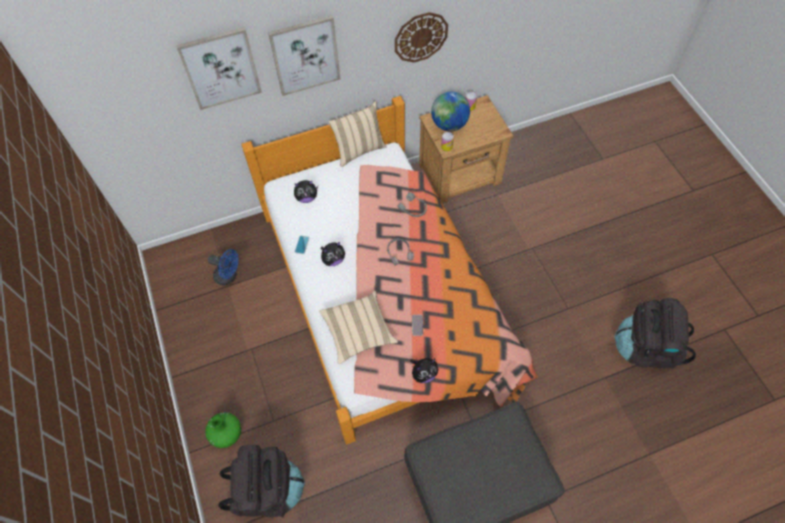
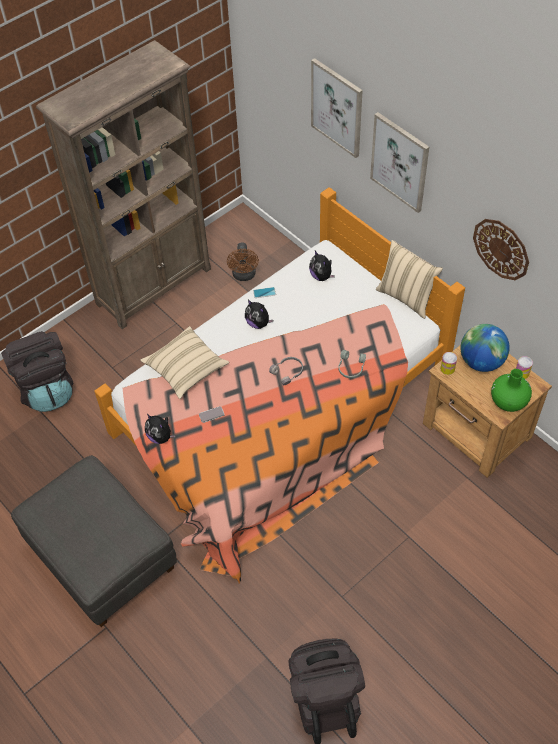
camera: 70 degrees right, 5 degrees down
green vase [205,412,241,448] -> green vase moved to [491,369,532,412]
blue fan [208,249,238,285] -> brown fan [227,242,259,281]
none -> brown bookcase [36,40,211,329]

